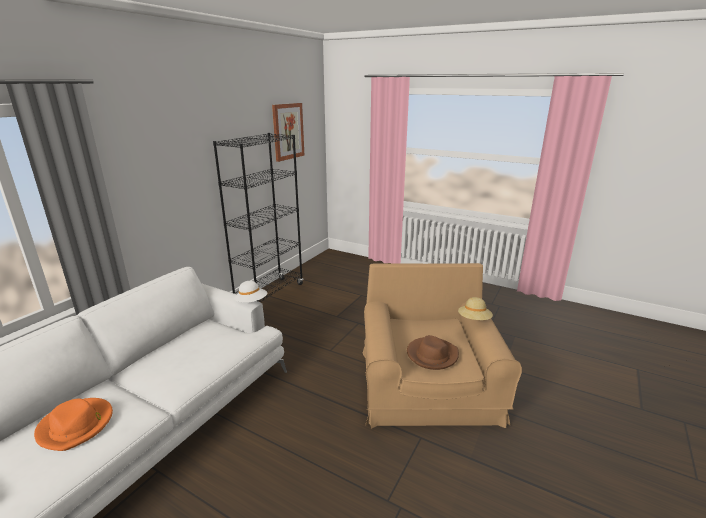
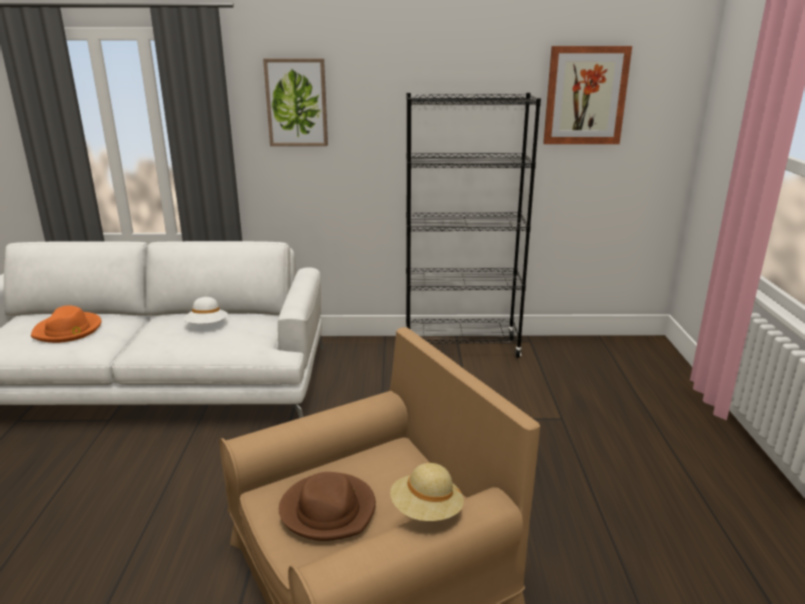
camera: 60 degrees right, 0 degrees up
white hat [234,281,267,303] -> white hat moved to [183,297,228,324]
none -> picture [263,58,328,146]

